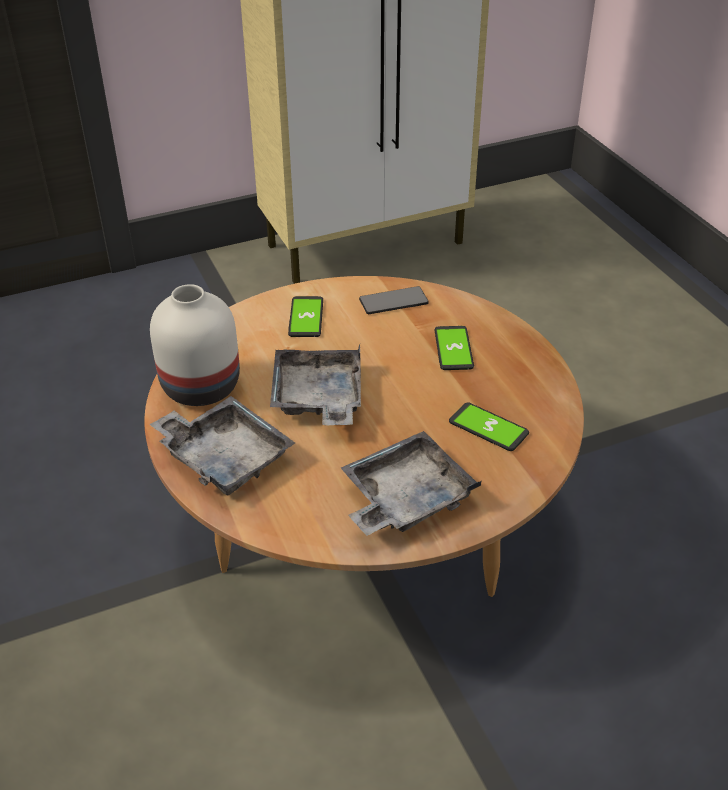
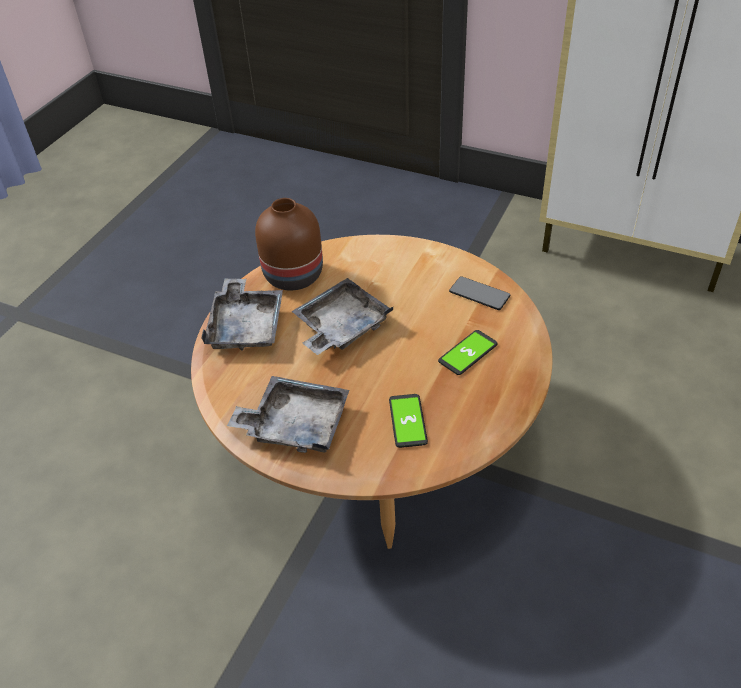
camera: 50 degrees right, 5 degrees up
white vase [150,284,240,406] -> brown vase [255,198,323,291]
phone [288,296,323,337] -> none

